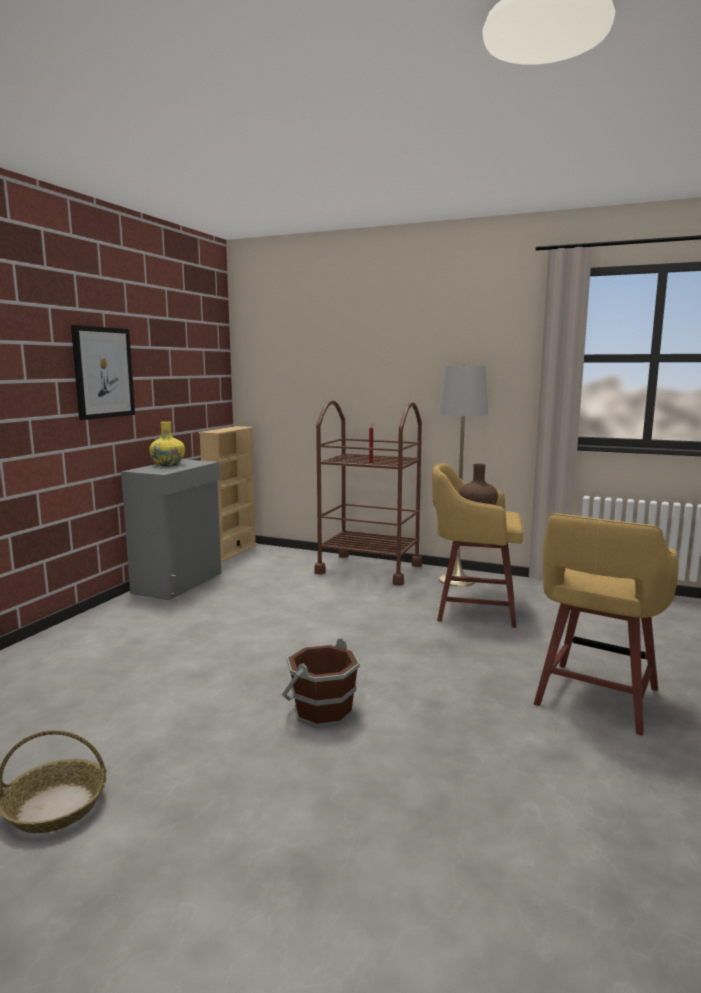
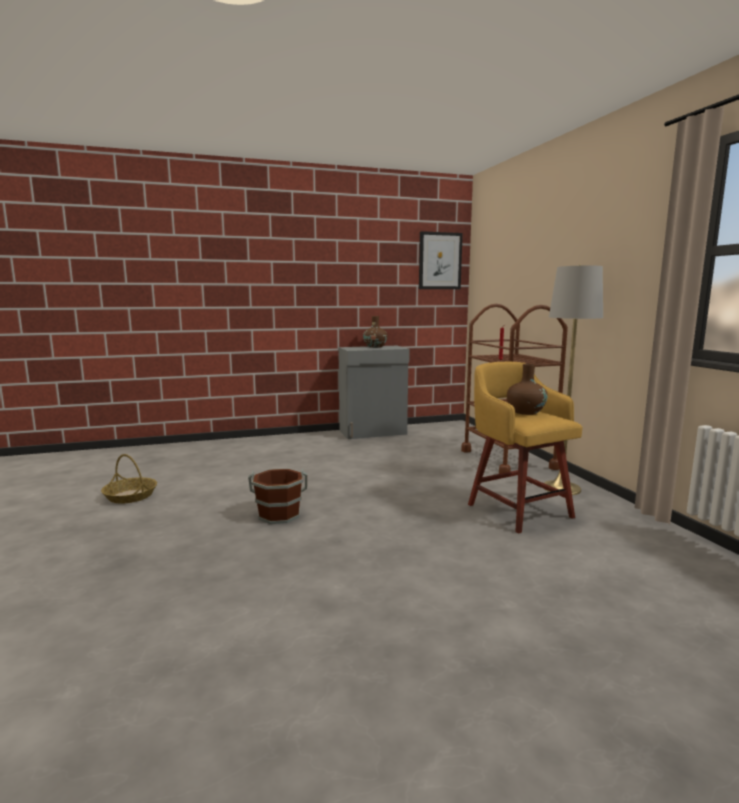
camera: 50 degrees right, 0 degrees up
picture [71,325,135,420] -> picture moved to [419,231,463,289]
yellow vase [149,421,185,466] -> brown vase [363,316,387,348]
beige bookcase [199,426,257,562] -> none
yellow stool [534,513,679,736] -> none

